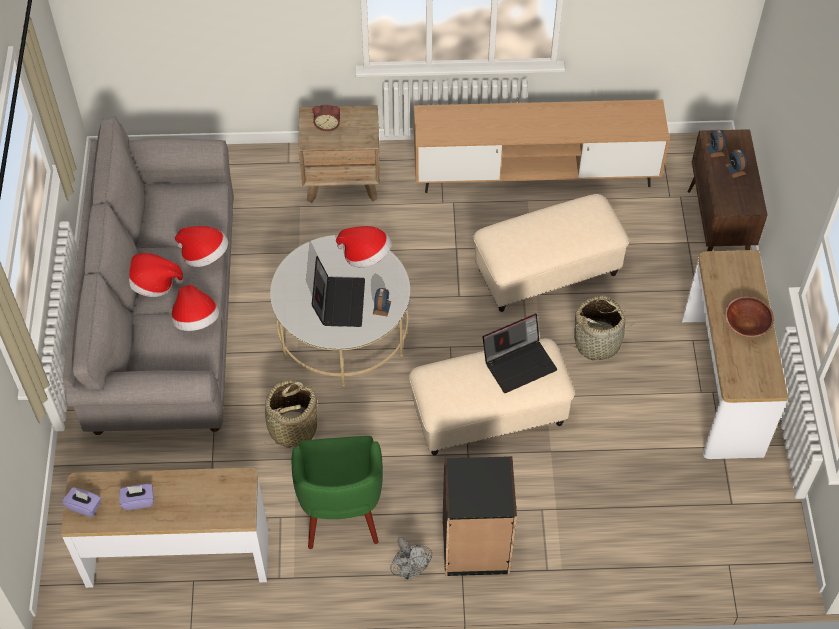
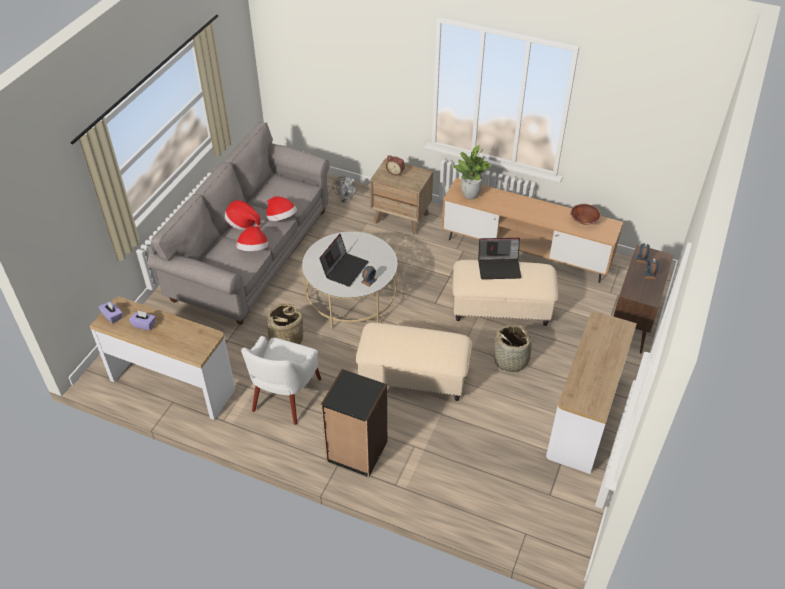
camera: 25 degrees right, 10 degrees down
green armchair [292,436,383,549] -> white armchair [241,336,321,425]
hat [336,226,391,267] -> none
grey fan [390,537,432,580] -> grey fan moved to [333,176,358,203]
laptop [483,314,557,393] -> laptop moved to [478,238,521,279]
brown bowl [725,296,774,337] -> brown bowl moved to [570,204,601,224]
none -> potted plant [453,145,492,199]

